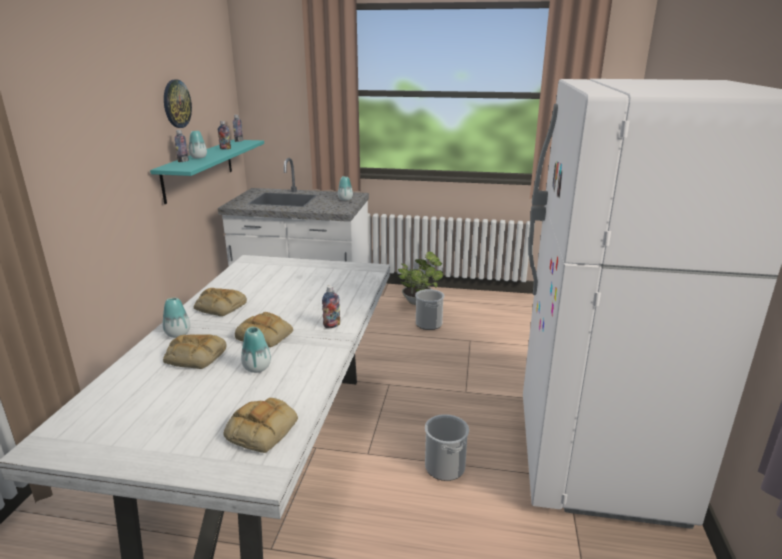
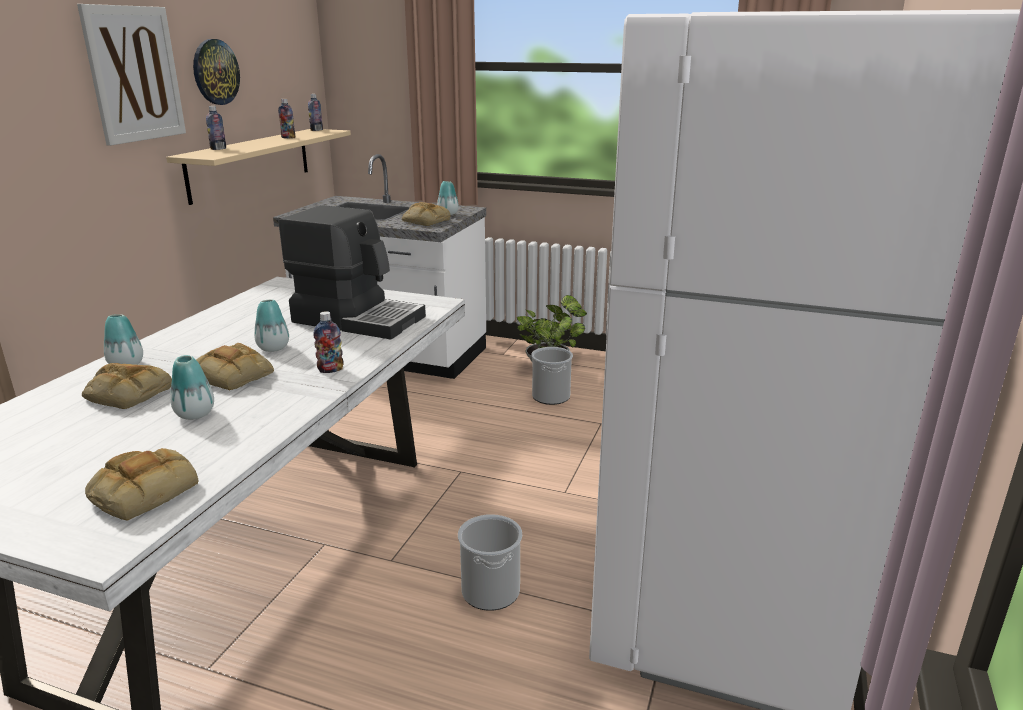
camera: 10 degrees right, 0 degrees up
turquoise shelf [150,140,264,204] -> beige shelf [166,129,351,205]
vase [189,131,207,159] -> vase moved to [254,300,289,352]
bread [193,288,247,316] -> bread moved to [402,202,451,226]
none -> picture [77,4,186,146]
none -> coffee machine [279,205,426,340]

